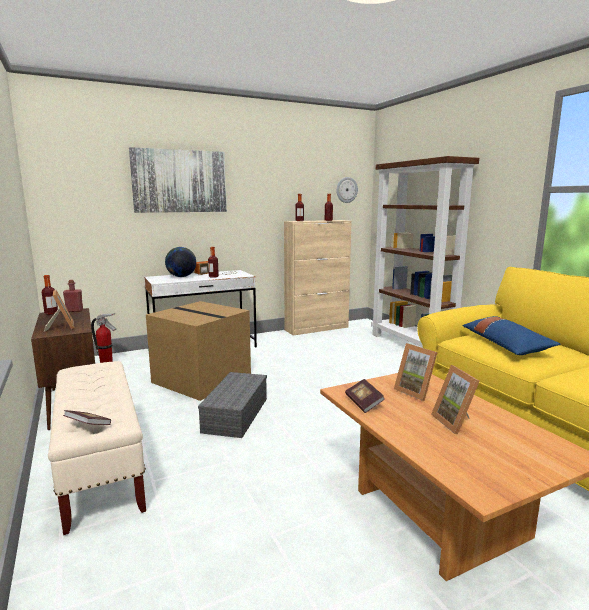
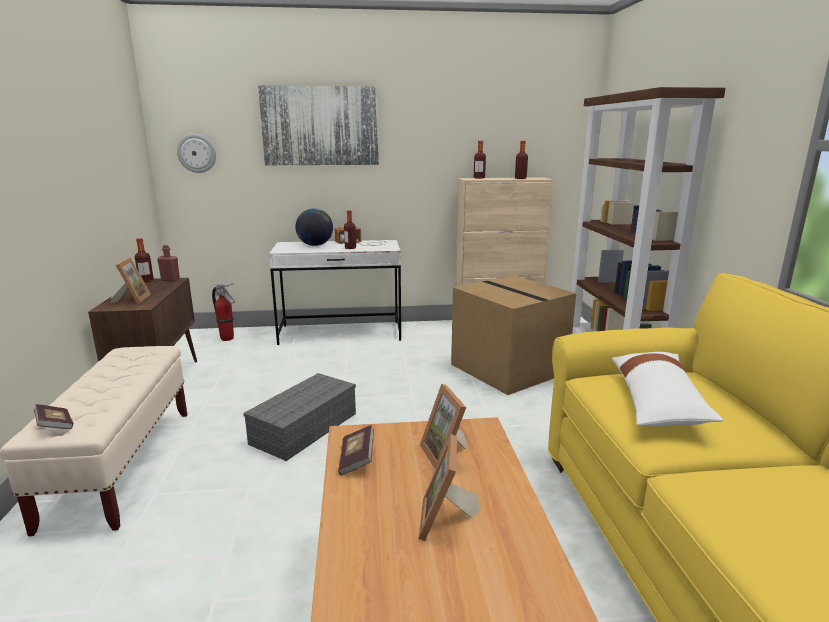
camera: 20 degrees right, 5 degrees up
cardboard box [146,301,251,401] -> cardboard box moved to [451,275,576,395]
wall clock [336,177,358,203] -> wall clock moved to [177,134,216,173]
blue pillow [462,316,561,355] -> white pillow [612,352,723,427]

